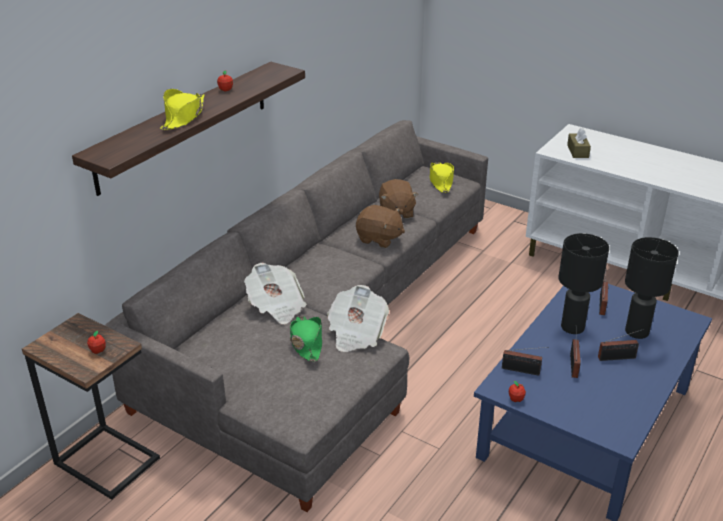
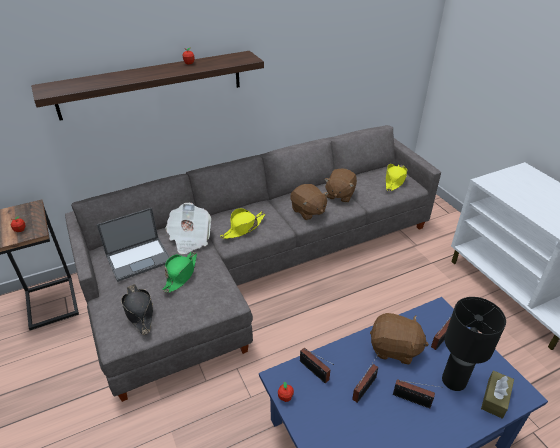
camera: 30 degrees right, 5 degrees up
yellow hat [160,89,205,130] -> yellow hat moved to [220,208,266,239]
newspaper [327,285,389,352] -> none
black table lamp [559,233,609,334] -> brown plush toy [370,313,429,365]
brown tissue box [567,128,591,158] -> brown tissue box moved to [481,371,514,419]
none -> laptop [96,208,170,282]
none -> black hat [121,284,153,335]

